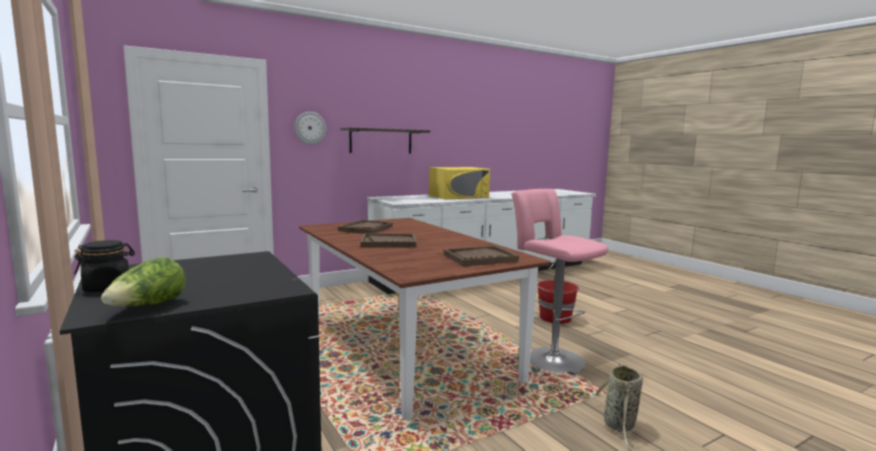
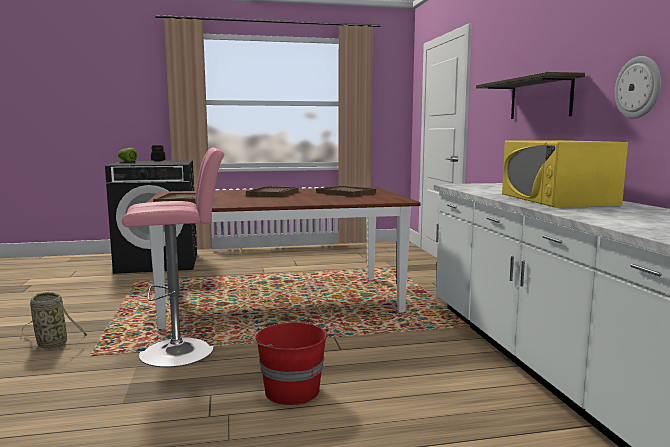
camera: 110 degrees right, 0 degrees up
wall clock [294,112,326,144] -> wall clock moved to [615,56,661,119]

